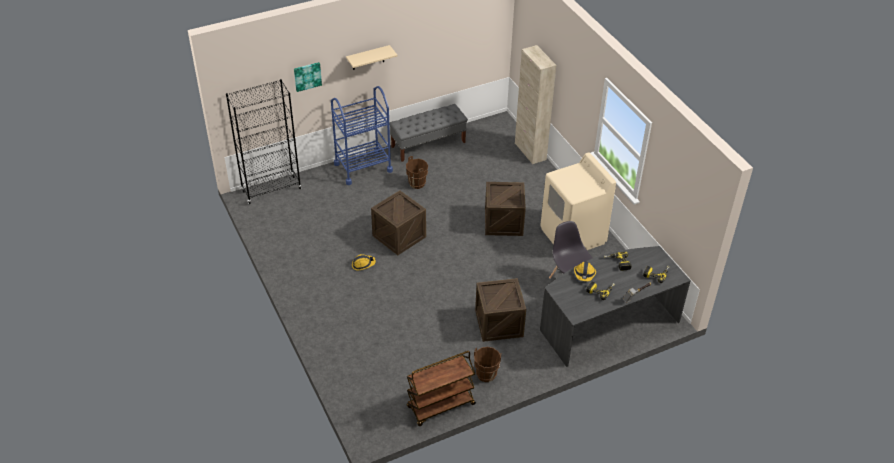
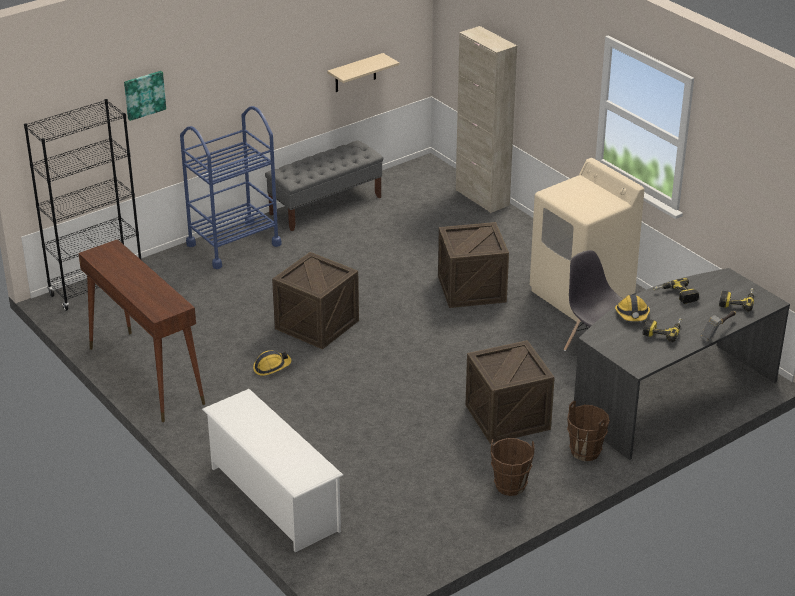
camera: 10 degrees left, 10 degrees down
beige shelf [346,45,398,70] -> beige shelf moved to [327,53,399,92]
brown bucket [406,156,428,189] -> brown bucket moved to [567,401,610,461]
brown cart [407,351,476,426] -> none
none -> brown console table [78,239,205,422]
none -> white shoe rack [202,389,343,552]

